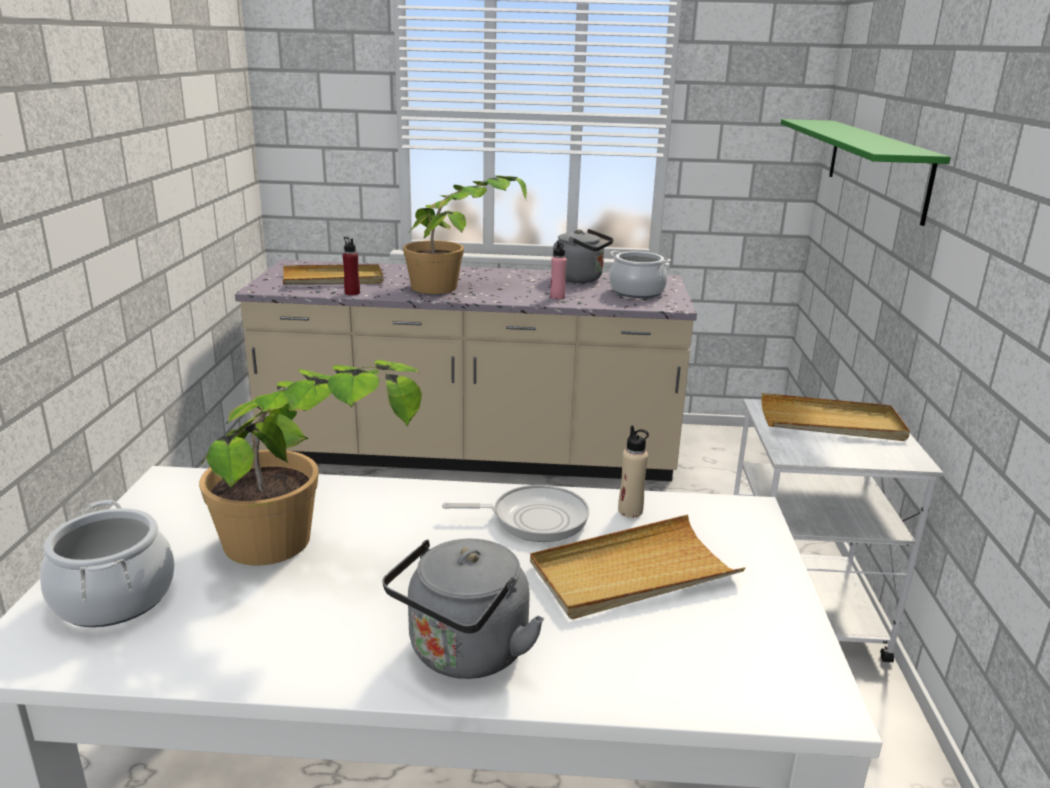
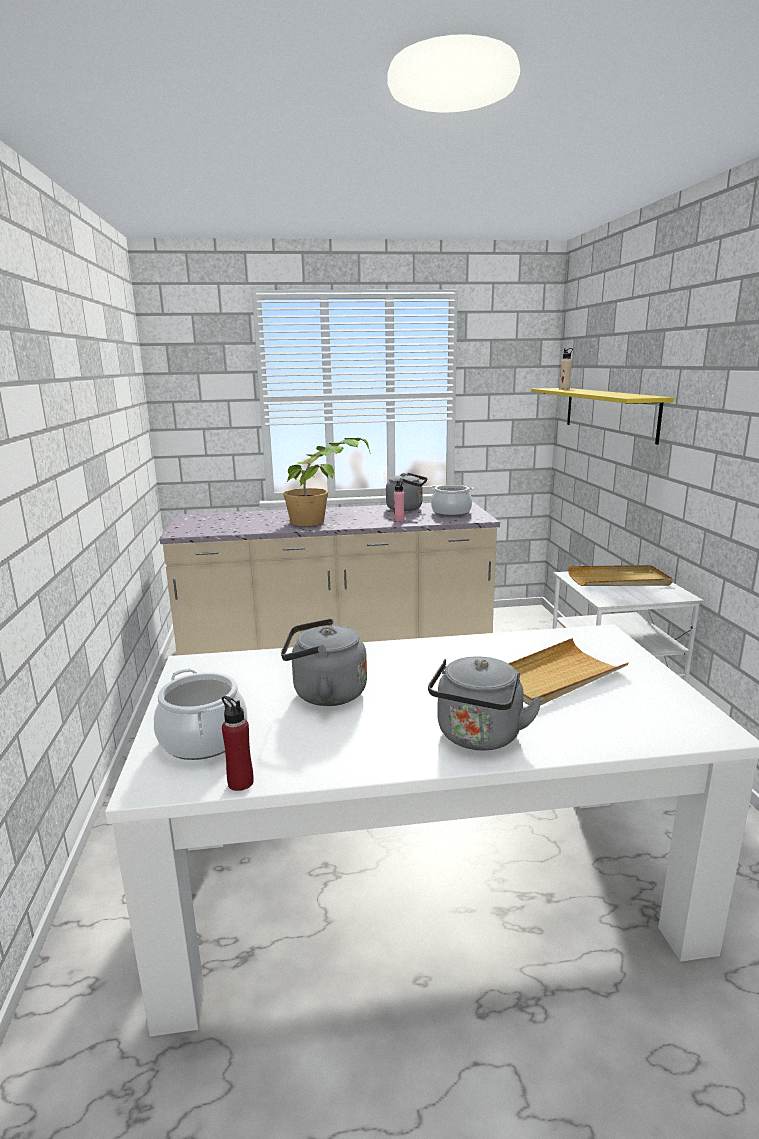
camera: 10 degrees left, 5 degrees down
potted plant [199,360,422,565] -> grey kettle [281,619,367,706]
beige tray [283,264,383,285] -> none
red bottle [343,237,360,295] -> red bottle moved to [222,696,254,791]
frying pan [442,485,589,542] -> none
beige bottle [618,426,649,518] -> beige bottle moved to [559,348,573,390]
green shelf [781,119,951,226] -> yellow shelf [531,388,674,445]

